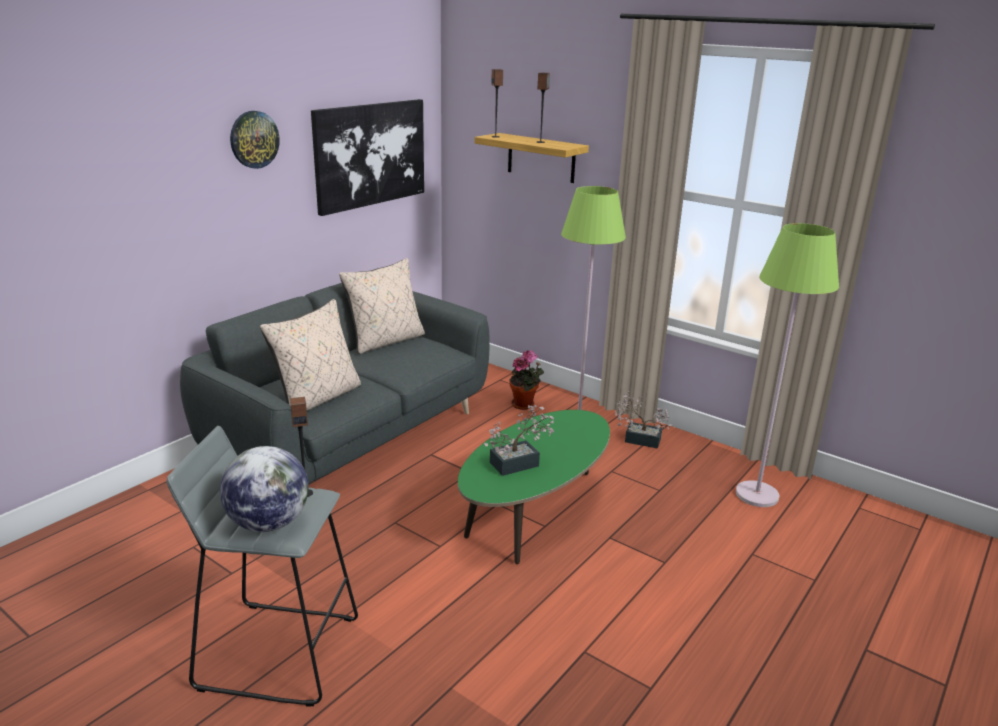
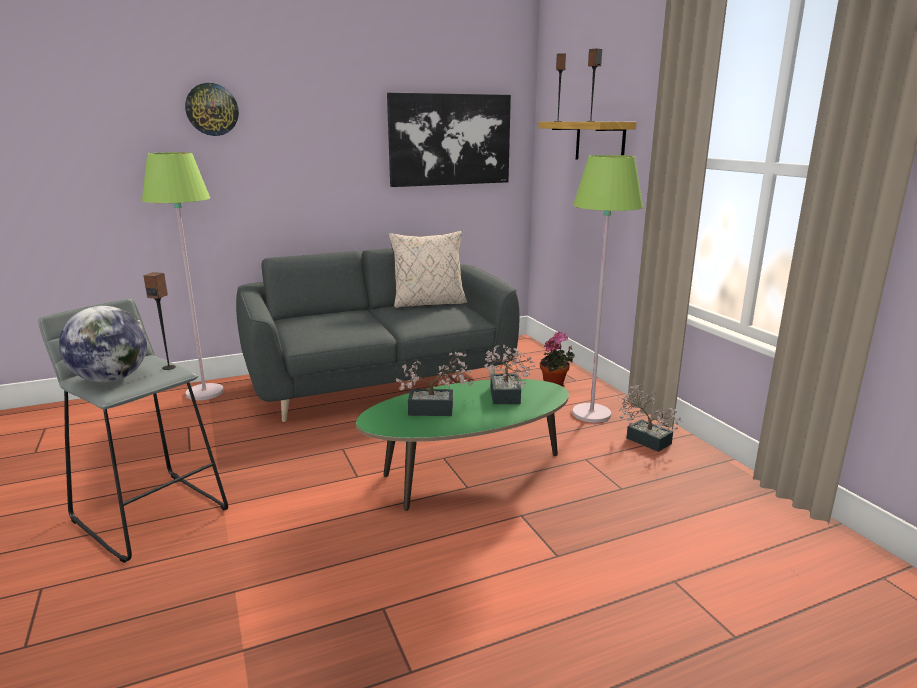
camera: 30 degrees right, 5 degrees down
wall clock [230,111,280,169] -> wall clock moved to [185,83,239,136]
beige pillow [260,299,361,411] -> none
green floor lamp [736,223,839,507] -> green floor lamp moved to [142,152,224,400]
none -> potted plant [484,345,535,404]

